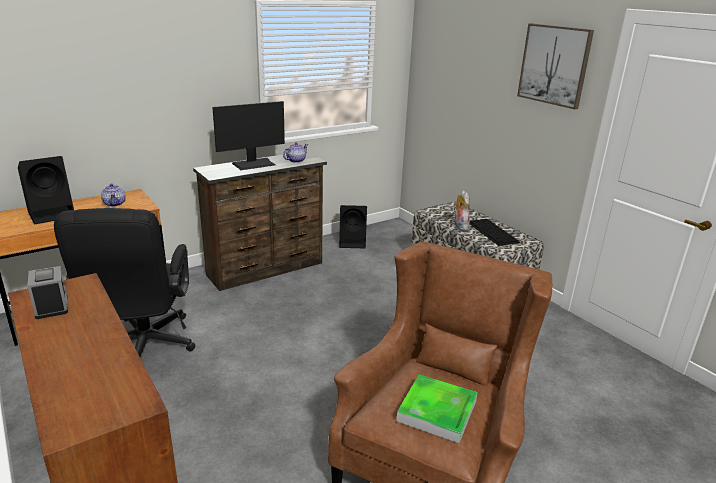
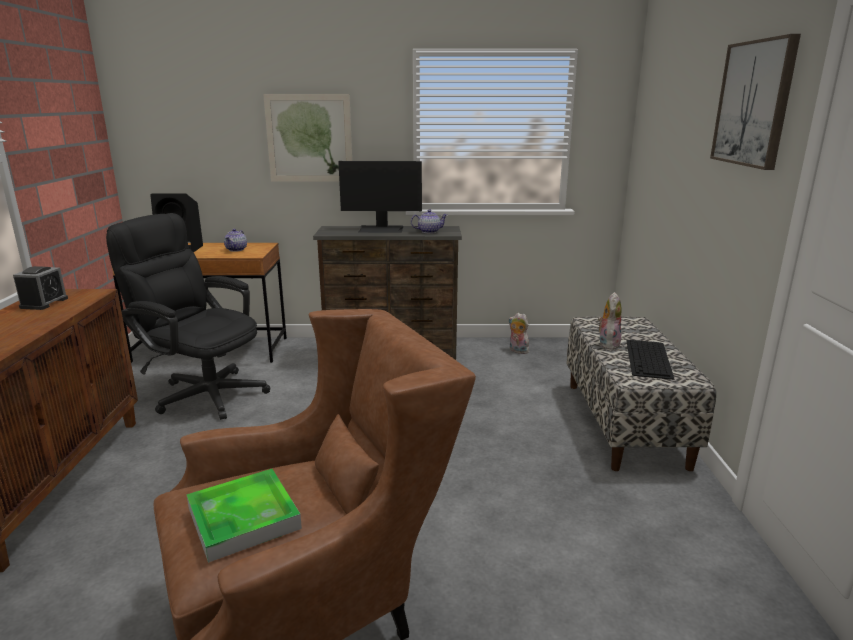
camera: 35 degrees right, 5 degrees down
black office chair [54,208,195,356] -> black office chair turned 90 degrees clockwise [106,213,270,420]
black speaker [339,205,367,248] -> plush toy [508,313,529,354]
none -> picture [263,94,352,182]

